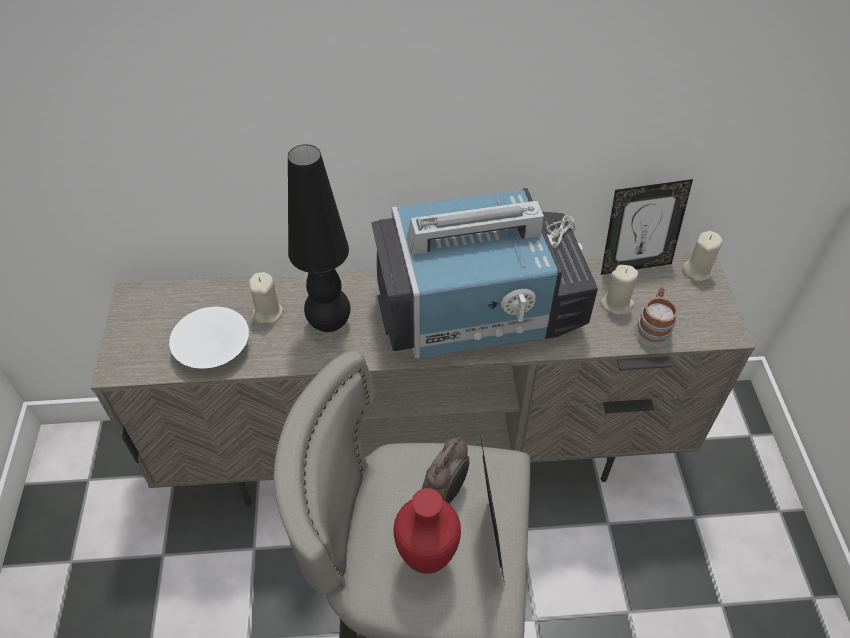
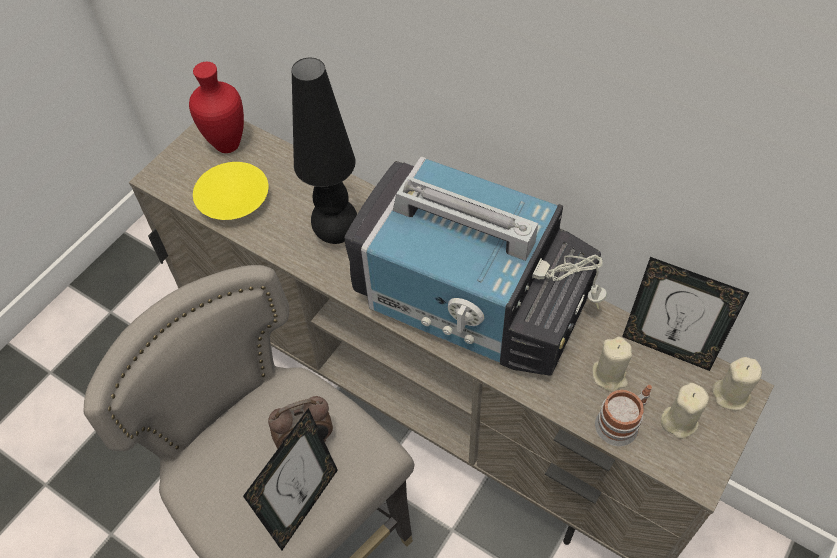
camera: 40 degrees right, 5 degrees up
white bowl [169,307,249,369] -> yellow bowl [193,162,269,220]
beige candle [249,272,283,324] -> beige candle moved to [661,383,709,439]
red vase [394,488,461,574] -> red vase moved to [189,62,244,153]

